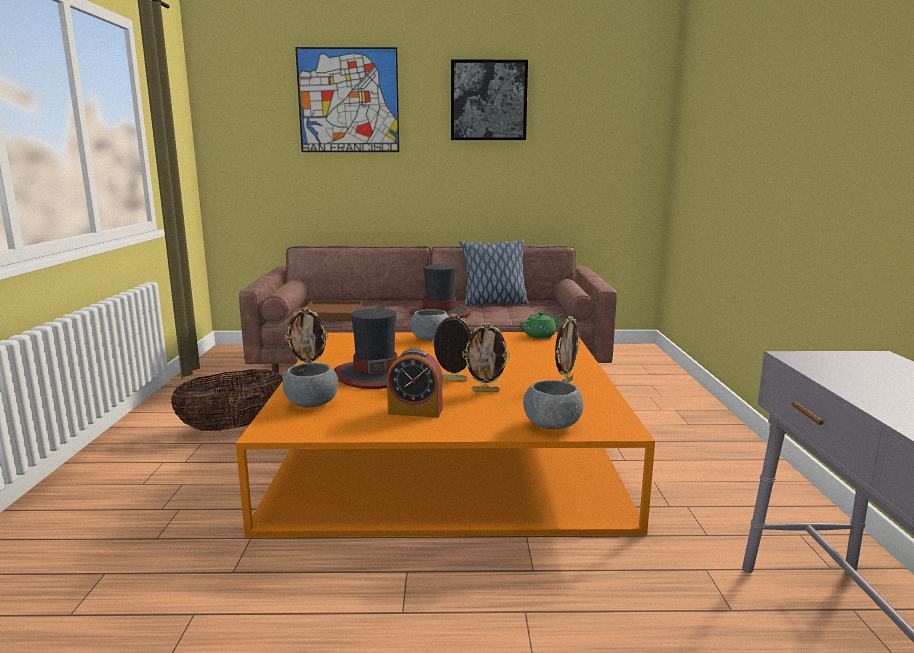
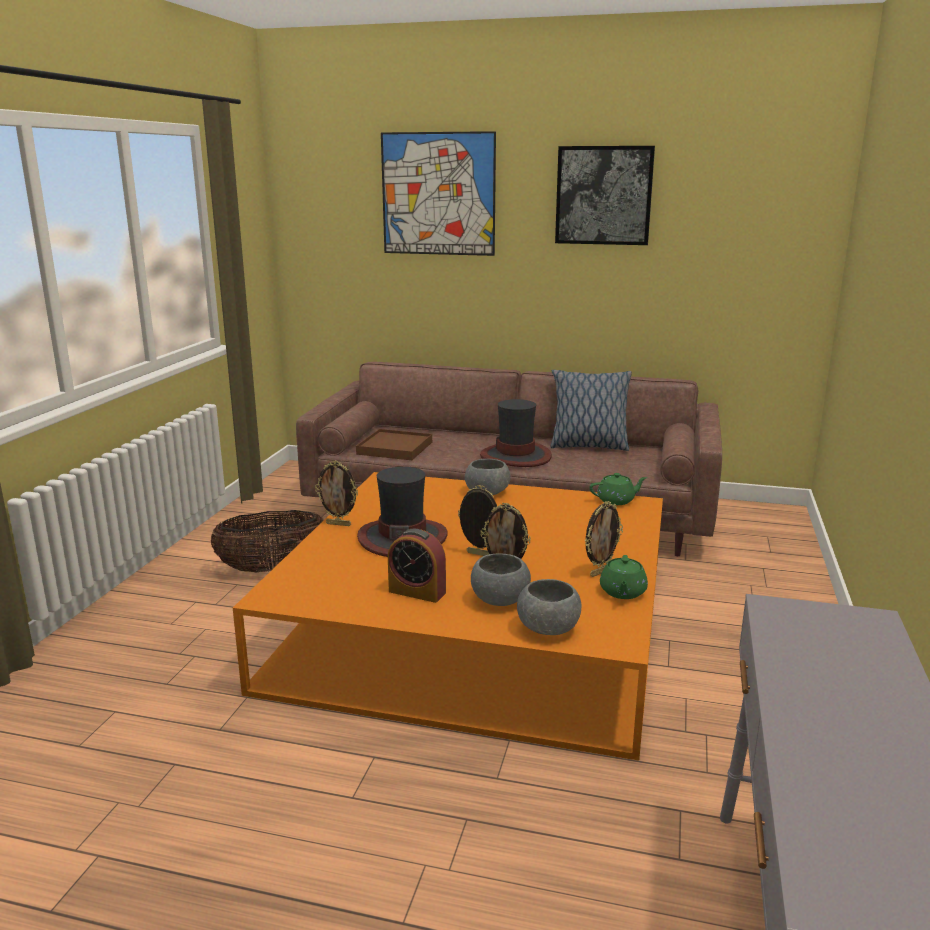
camera: 15 degrees right, 5 degrees up
grey bowl [282,363,338,408] -> grey bowl moved to [471,554,531,606]
none -> green teapot [600,555,648,599]

